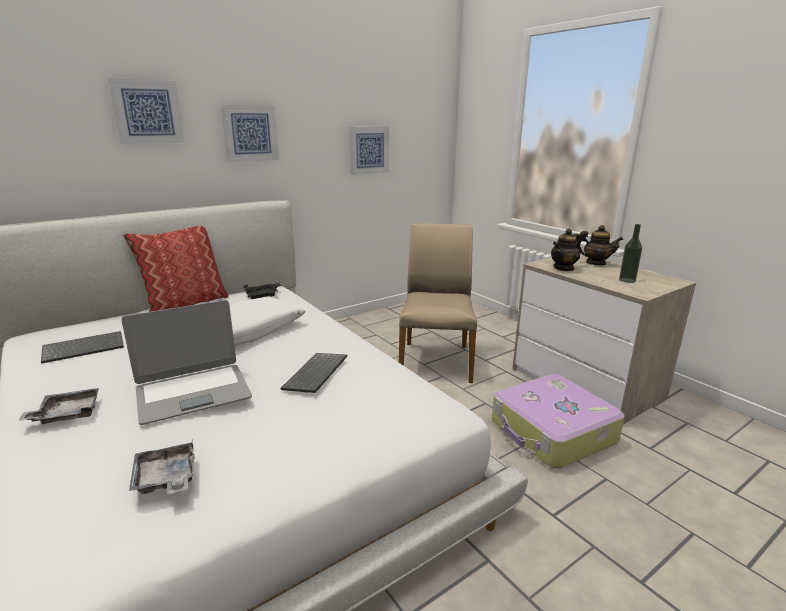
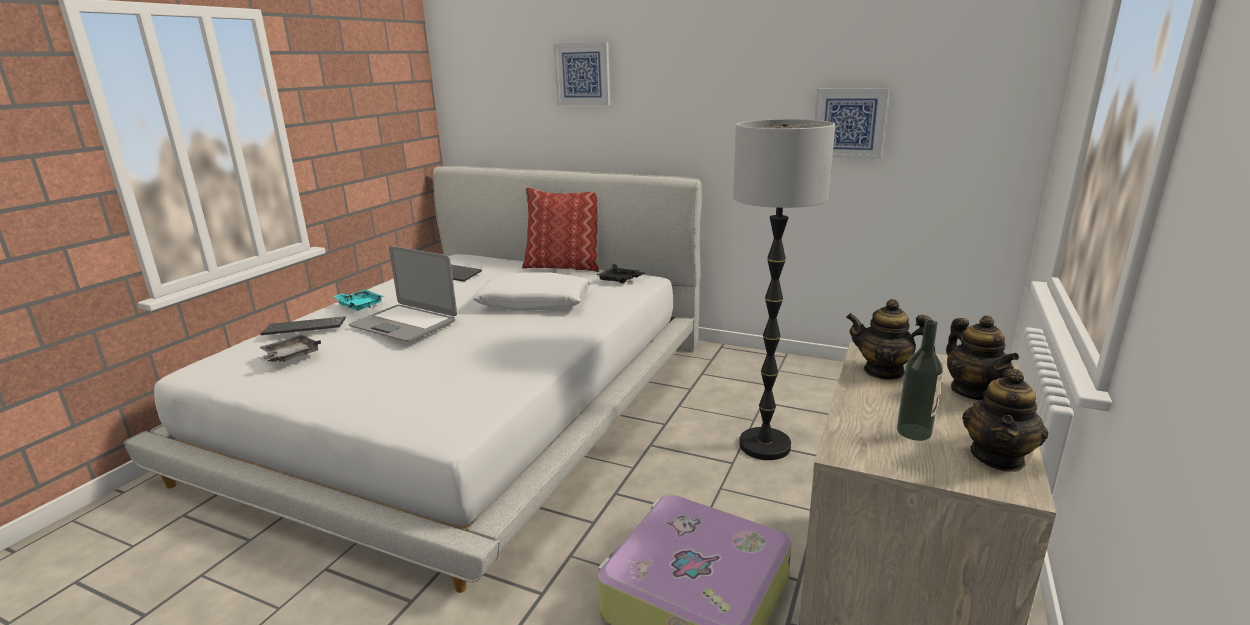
camera: 60 degrees right, 0 degrees up
grey tray [19,388,99,424] -> turquoise tray [333,289,384,311]
picture [221,105,279,162] -> none
keyboard [281,353,347,393] -> keyboard moved to [260,316,346,335]
beige chair [399,223,477,383] -> floor lamp [733,119,835,460]
none -> teapot [962,369,1049,472]

